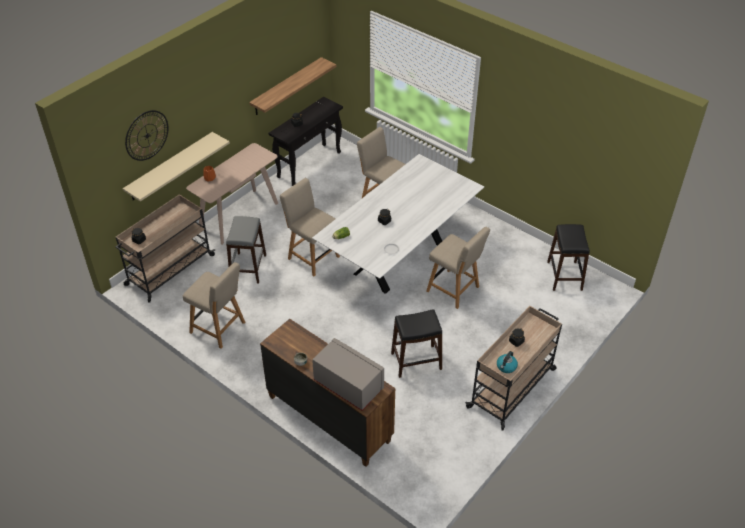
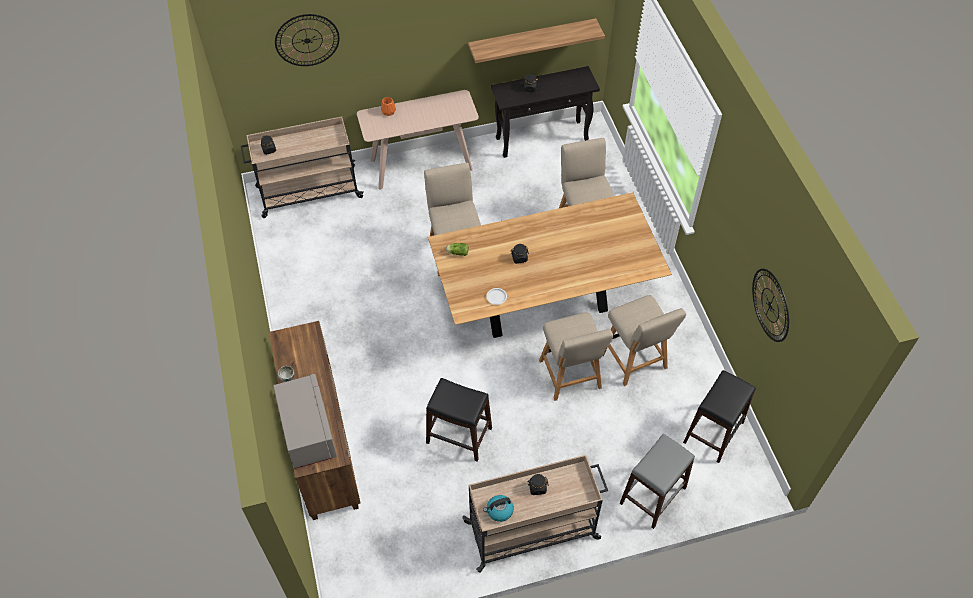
camera: 35 degrees right, 10 degrees up
beige shelf [123,132,230,202] -> none
beige chair [183,262,245,348] -> beige chair moved to [608,295,686,386]
grey stool [226,216,266,283] -> grey stool moved to [620,434,695,529]
white dining table [312,154,484,294] -> brown dining table [428,192,672,338]
none -> wall clock [752,269,789,342]

